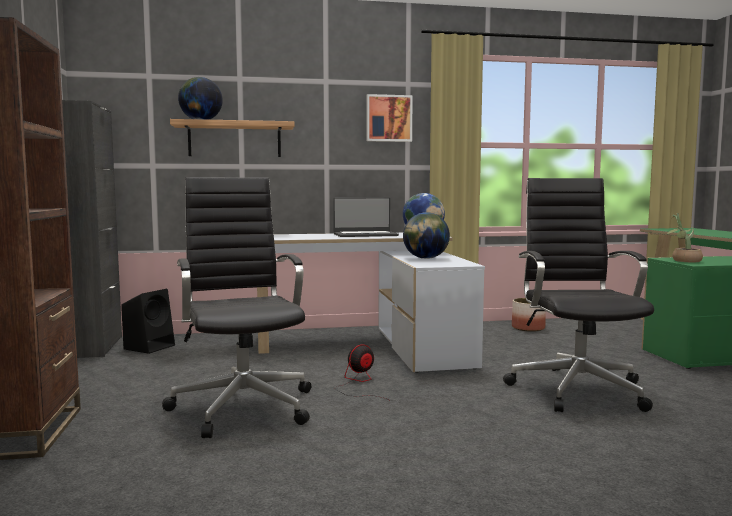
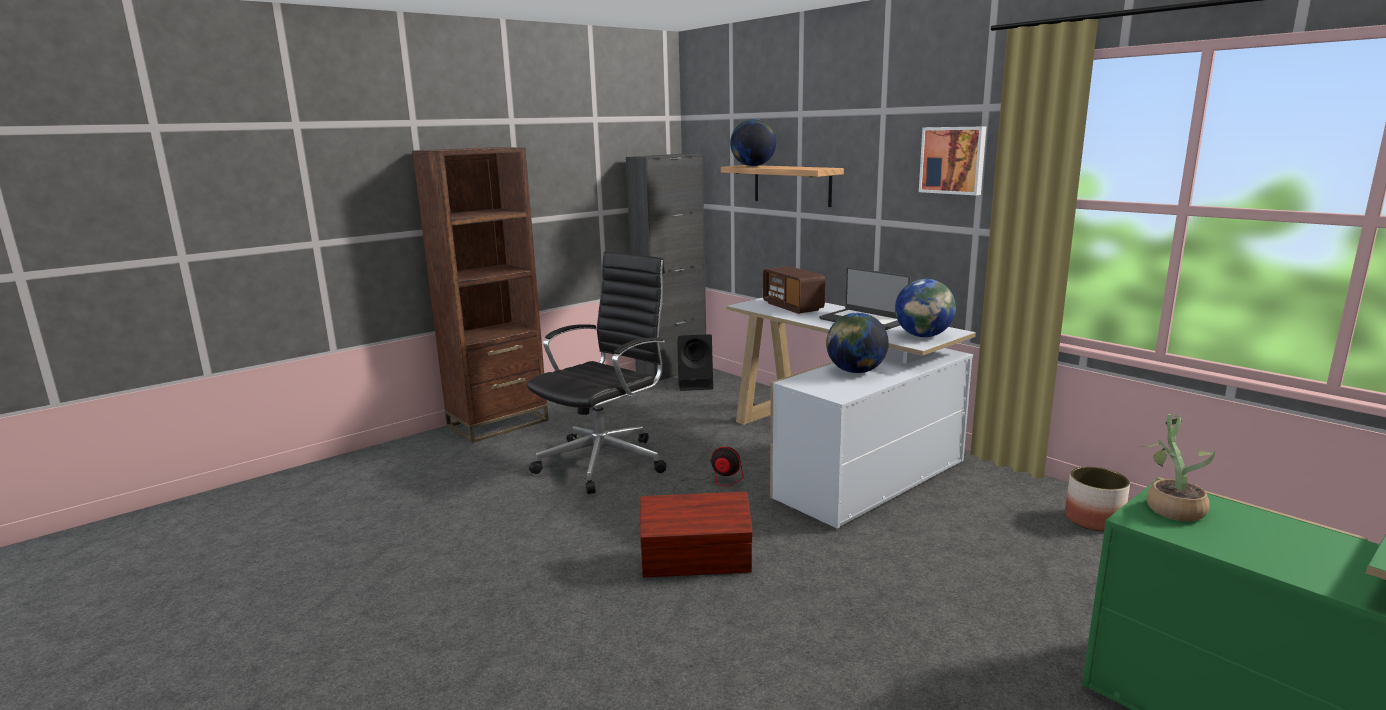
camera: 60 degrees right, 10 degrees up
black office chair [503,178,654,412] -> none
none -> brown storage box [640,492,753,577]
none -> radio [763,266,825,314]

